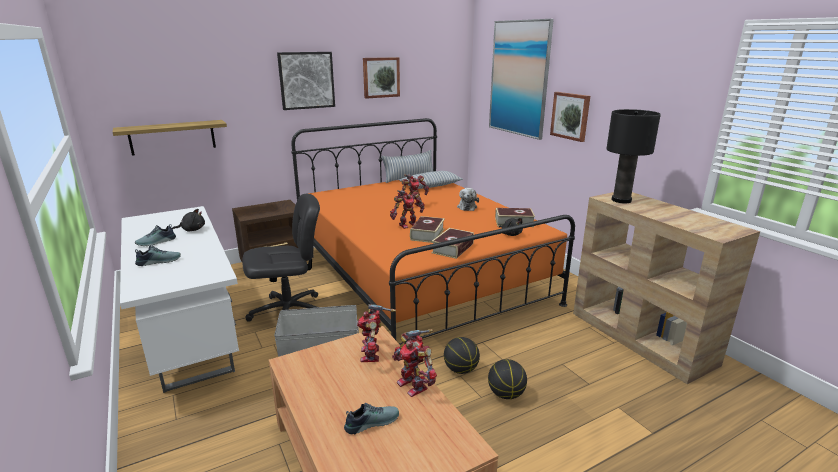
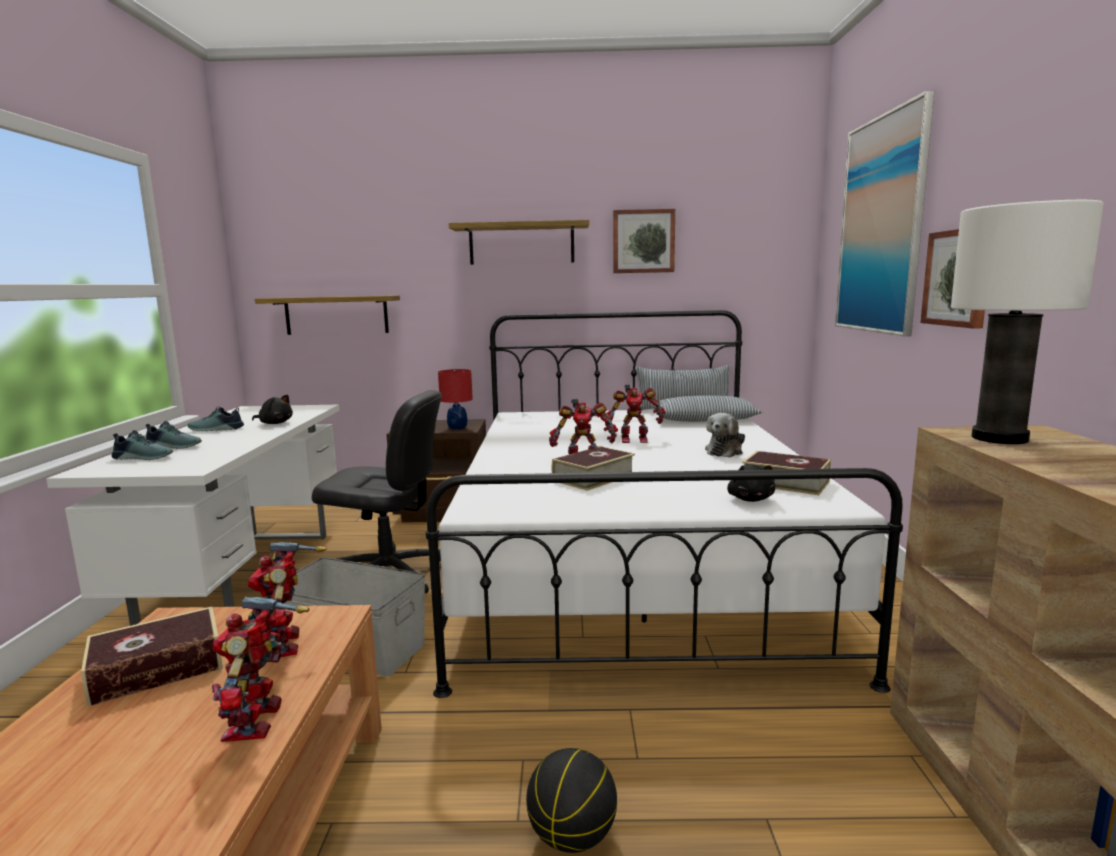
camera: 30 degrees right, 10 degrees down
picture [277,52,335,110] -> shelf [449,220,589,265]
orange bed [291,118,575,346] -> white bed [426,310,903,698]
shoe [344,403,399,434] -> shoe moved to [112,430,173,460]
toy robot [357,304,396,362] -> toy robot turned 45 degrees counterclockwise [248,542,327,657]
book [431,228,474,259] -> book moved to [81,607,223,706]
basketball [444,337,480,374] -> none
black table lamp [606,109,661,203] -> white table lamp [951,200,1104,444]
none -> red table lamp [438,369,473,430]

